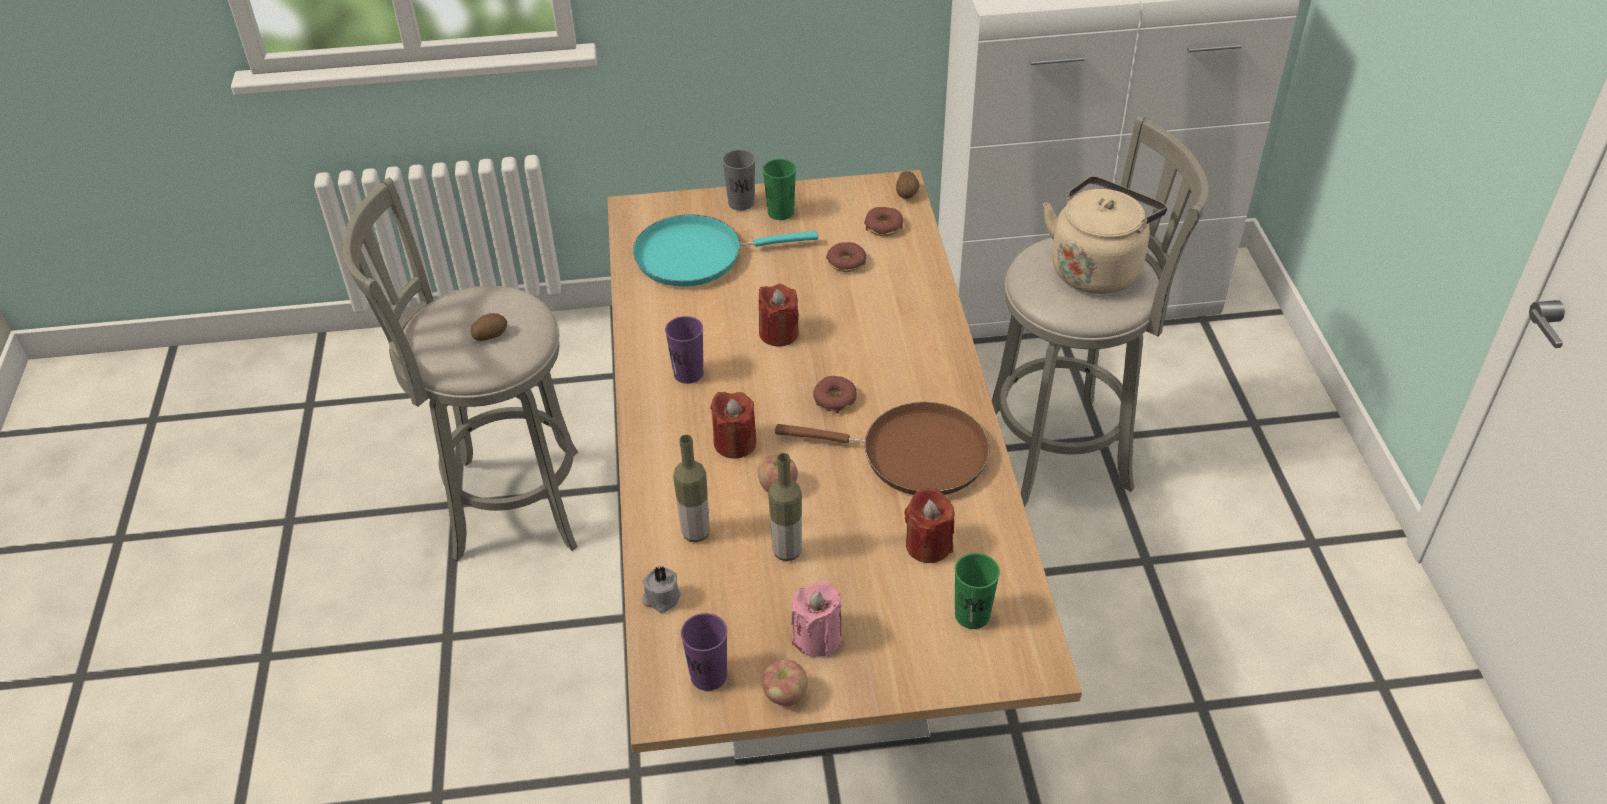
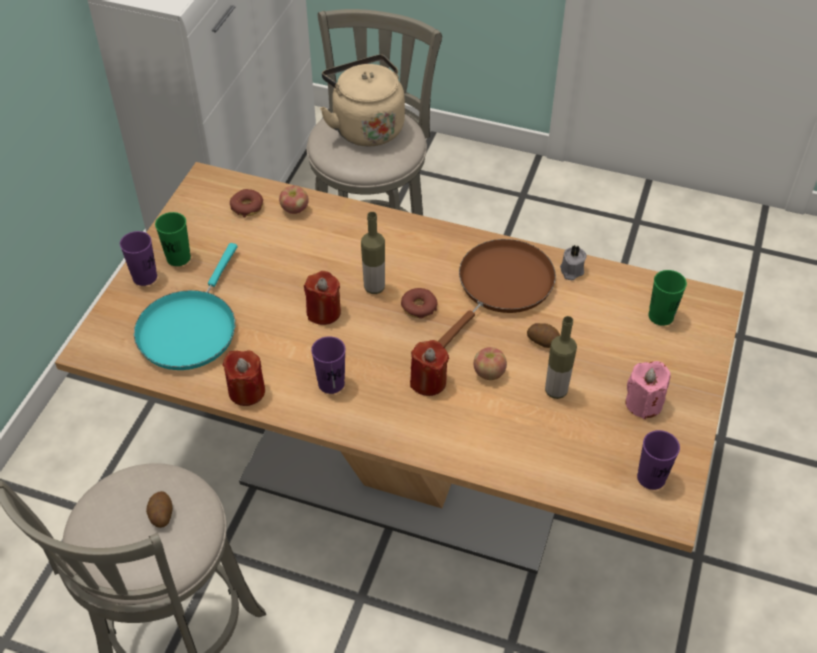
camera: 65 degrees left, 5 degrees up
grey candle [643,566,681,613] -> grey candle moved to [560,245,587,280]
bottle [673,435,710,542] -> bottle moved to [361,212,385,294]
grey cup [722,150,755,211] -> purple cup [120,231,157,286]
apple [762,660,808,706] -> apple moved to [279,185,309,214]
donut [826,242,866,272] -> none
potato [896,171,919,199] -> potato moved to [527,323,560,348]
red candle [904,488,954,563] -> red candle moved to [223,350,265,406]

